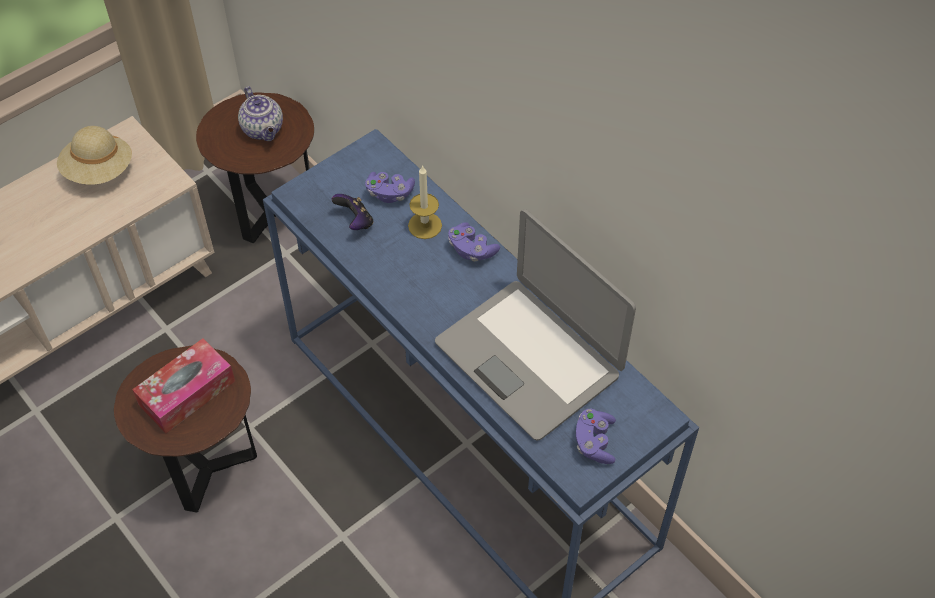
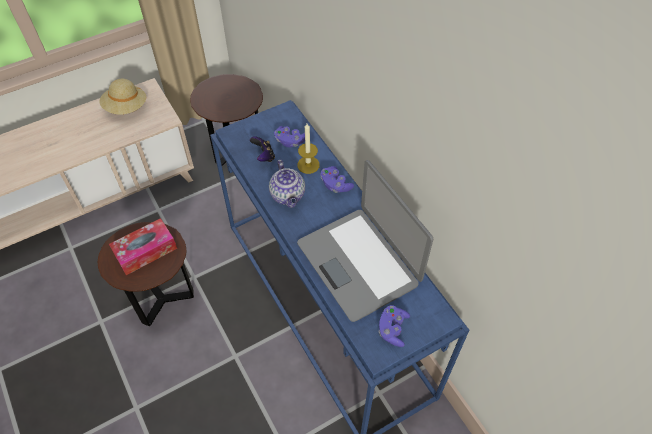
camera: 10 degrees right, 0 degrees up
teapot [238,86,283,141] -> teapot moved to [269,160,305,208]

